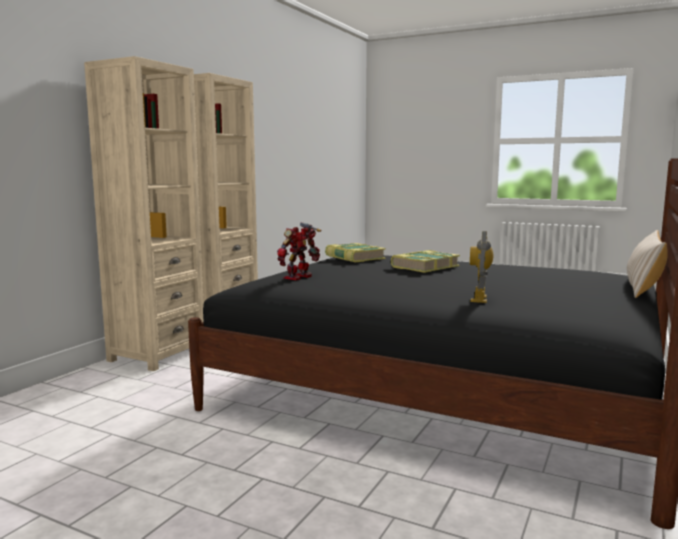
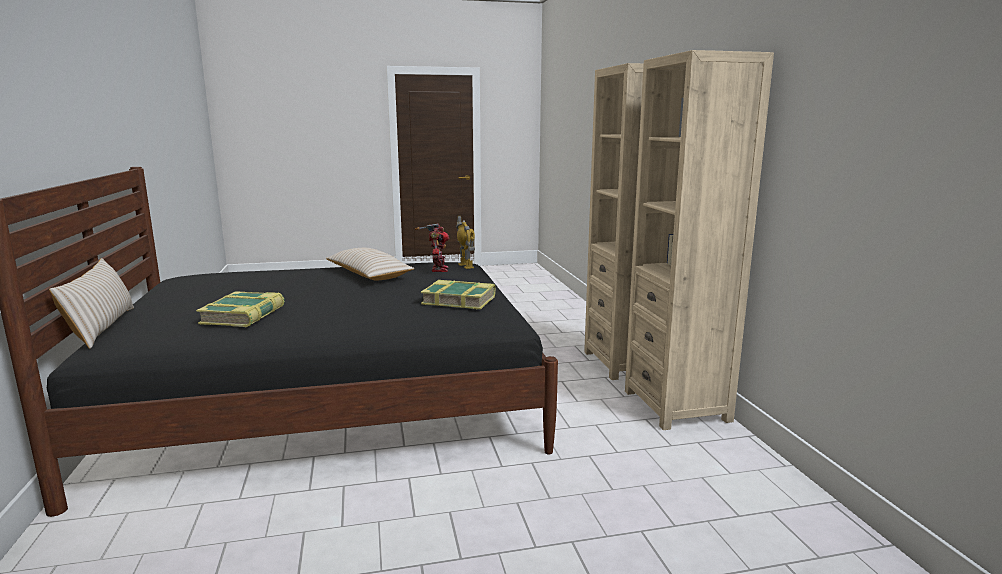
camera: 140 degrees right, 5 degrees up
book [391,250,460,273] -> book moved to [196,291,285,327]
toy robot [470,231,493,303] -> toy robot moved to [456,216,475,269]
none -> beige pillow [326,248,414,281]

